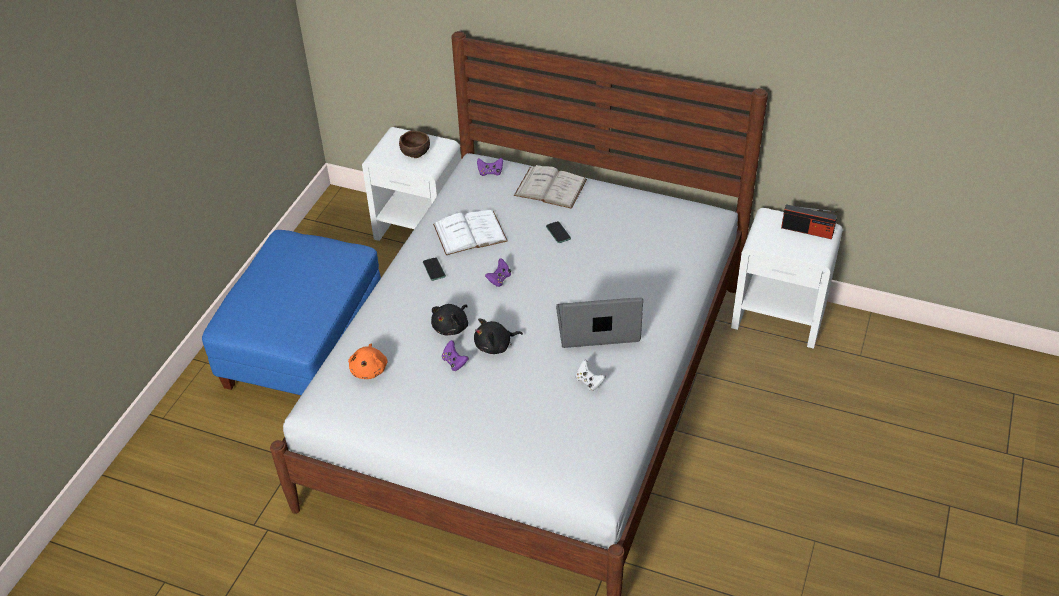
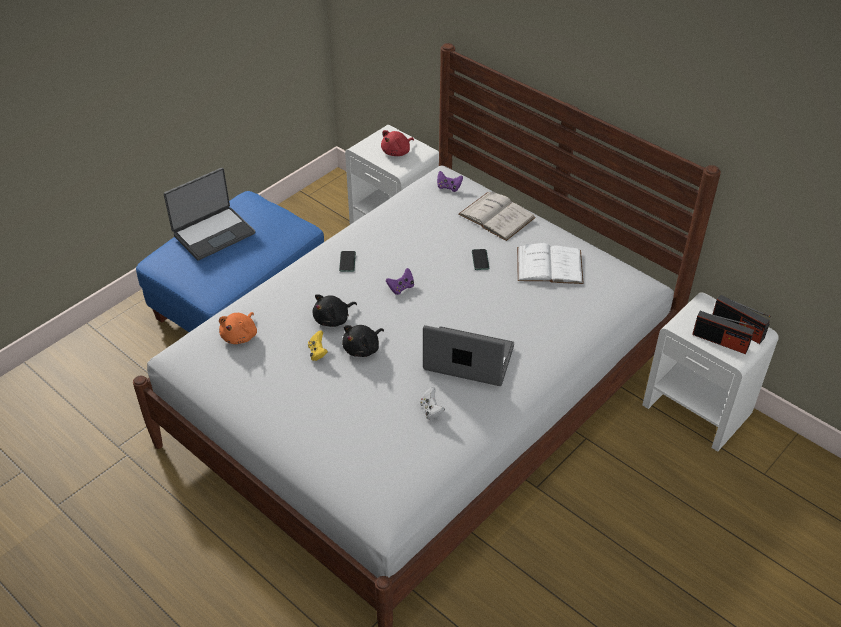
camera: 20 degrees right, 0 degrees up
brown bowl [399,131,430,158] -> red plush toy [381,130,414,156]
white book [433,210,508,255] -> white book moved to [517,243,584,284]
purple game controller [442,340,468,371] -> yellow game controller [308,331,328,361]
black plush toy [474,319,523,354] -> black plush toy turned 45 degrees counterclockwise [342,325,384,357]
none -> laptop [164,168,255,260]
none -> radio [692,311,755,354]

